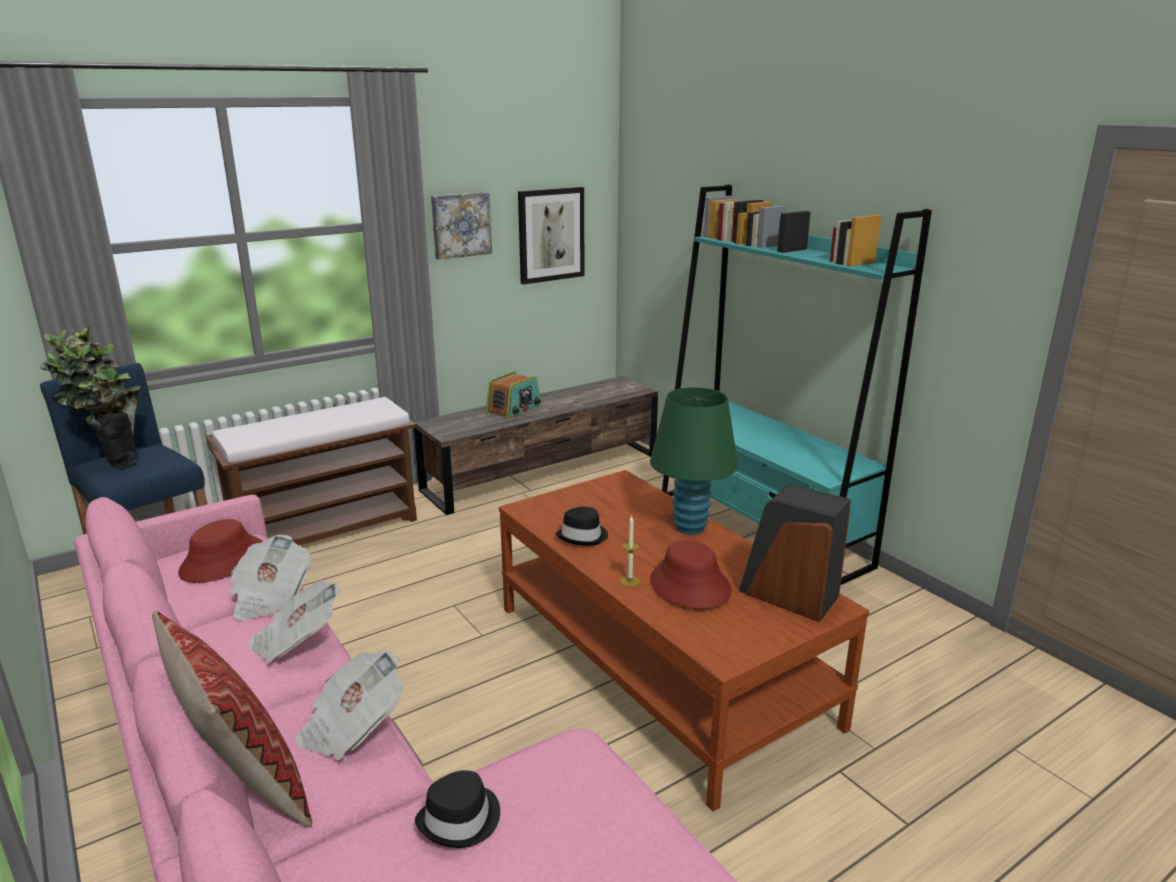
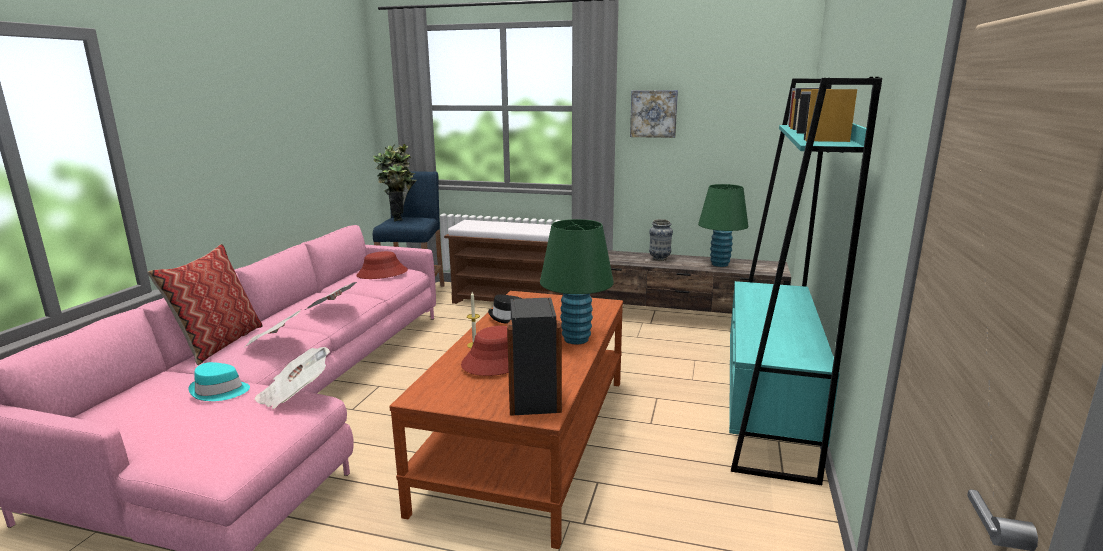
camera: 50 degrees right, 5 degrees down
newspaper [230,535,312,620] -> newspaper moved to [255,347,330,409]
black hat [415,770,500,848] -> turquoise hat [188,362,250,401]
radio [486,371,541,419] -> vase [649,219,673,261]
picture [518,187,584,284] -> none
none -> green table lamp [698,184,748,267]

